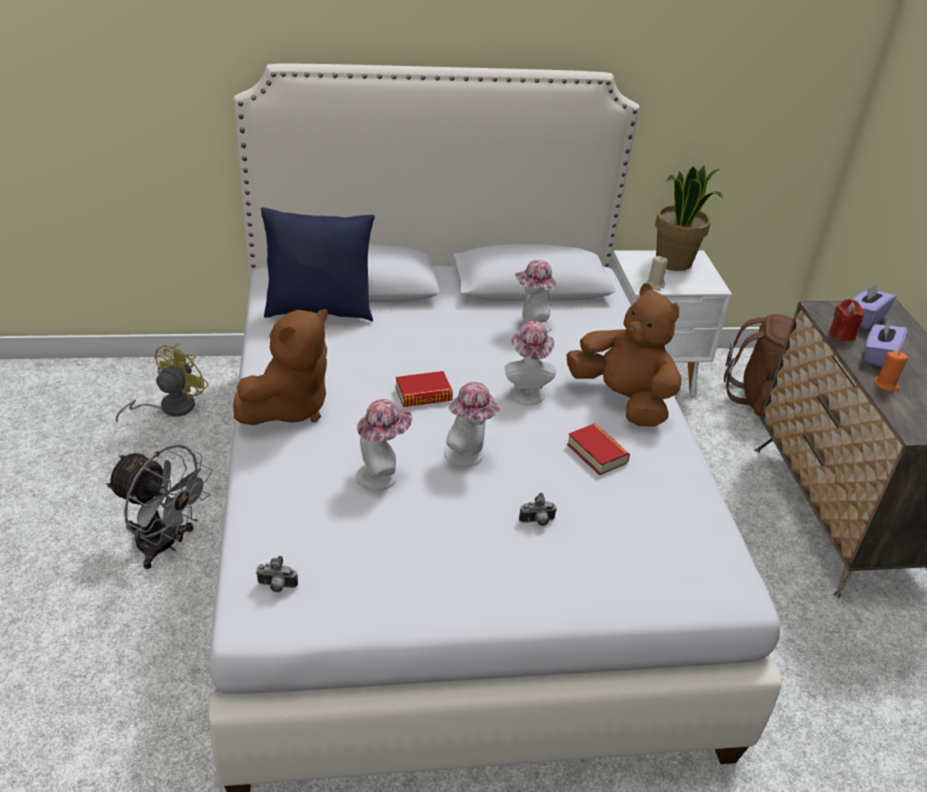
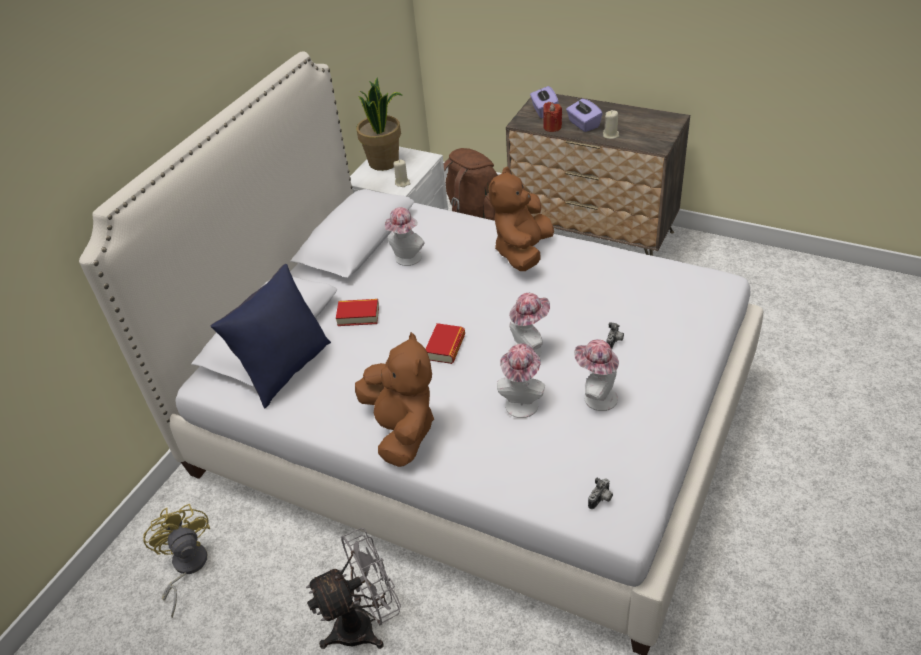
camera: 50 degrees left, 5 degrees up
hat [504,321,556,405] -> hat moved to [574,339,619,411]
brown plush toy [567,283,681,427] -> brown plush toy turned 60 degrees counterclockwise [488,167,554,271]
book [567,423,630,475] -> book moved to [336,299,379,326]
orange candle [873,350,908,392] -> beige candle [603,110,619,139]

